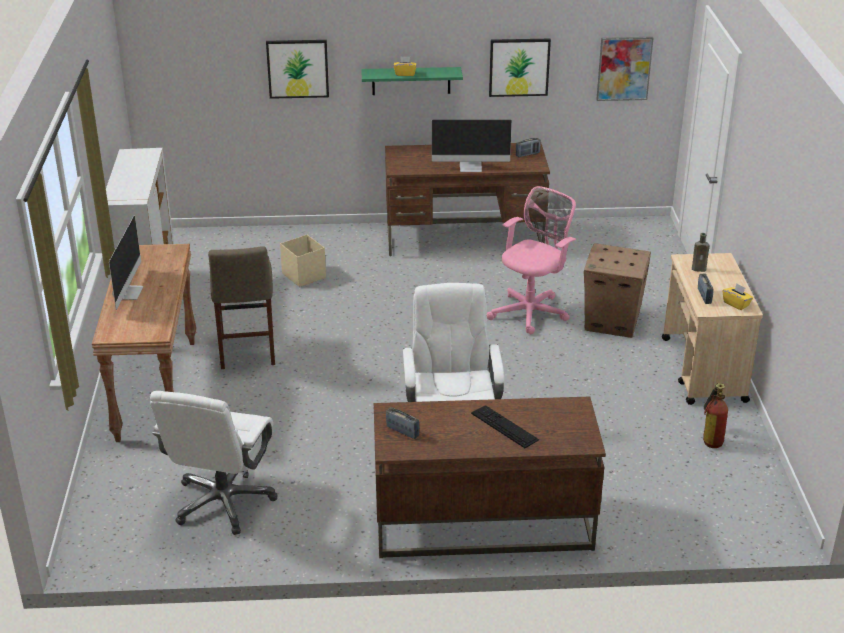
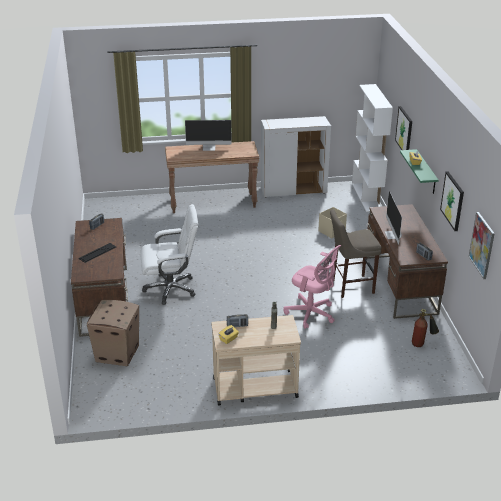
camera: 85 degrees right, 0 degrees up
white office chair [150,391,277,535] -> none
beige stool [208,246,275,369] -> beige stool moved to [330,209,382,298]
cardboard box [584,243,651,338] -> cardboard box moved to [87,300,139,366]
fire extinguisher [703,383,728,448] -> fire extinguisher moved to [412,309,439,347]
none -> white bookcase [352,84,393,212]

